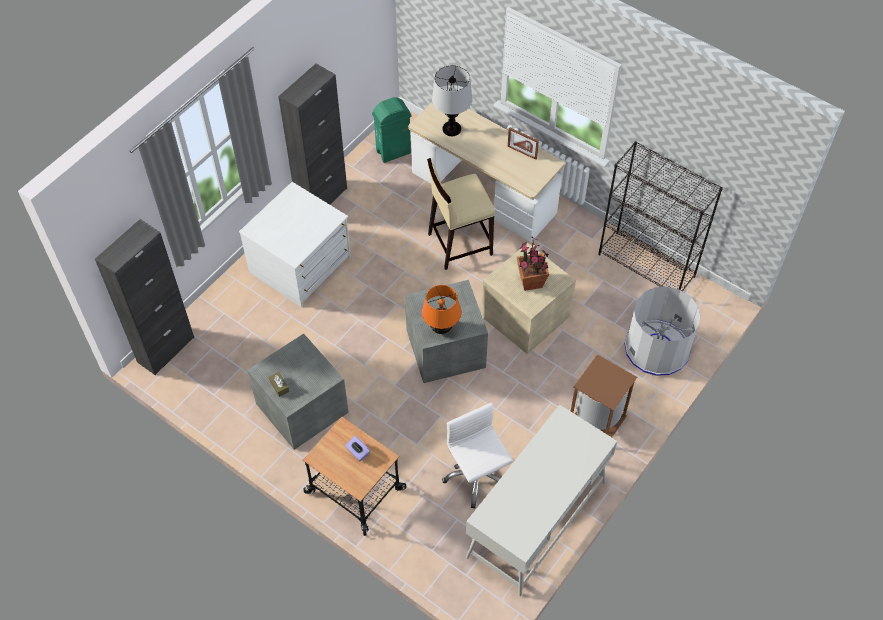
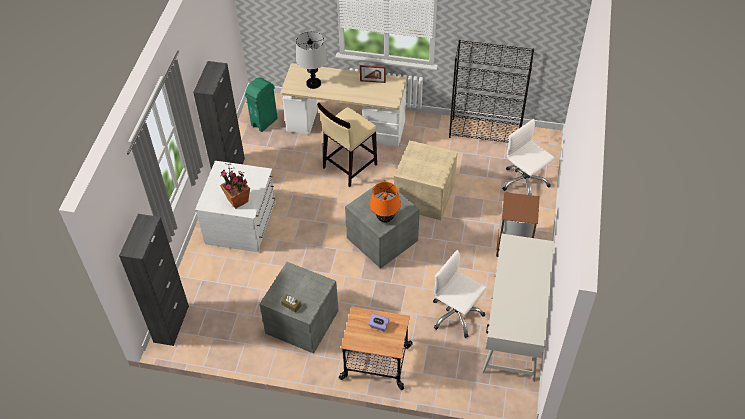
camera: 25 degrees left, 5 degrees down
potted plant [517,237,549,291] -> potted plant moved to [220,164,250,209]
grey trash can [624,287,700,376] -> white office chair [502,119,555,195]

